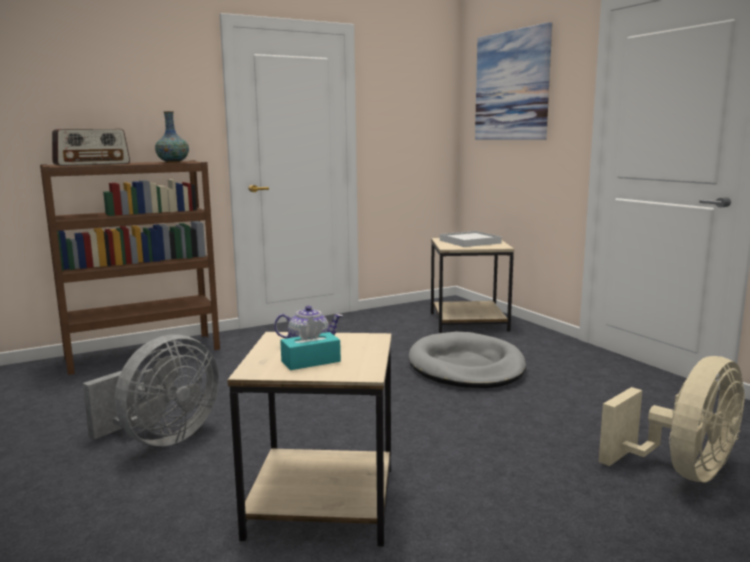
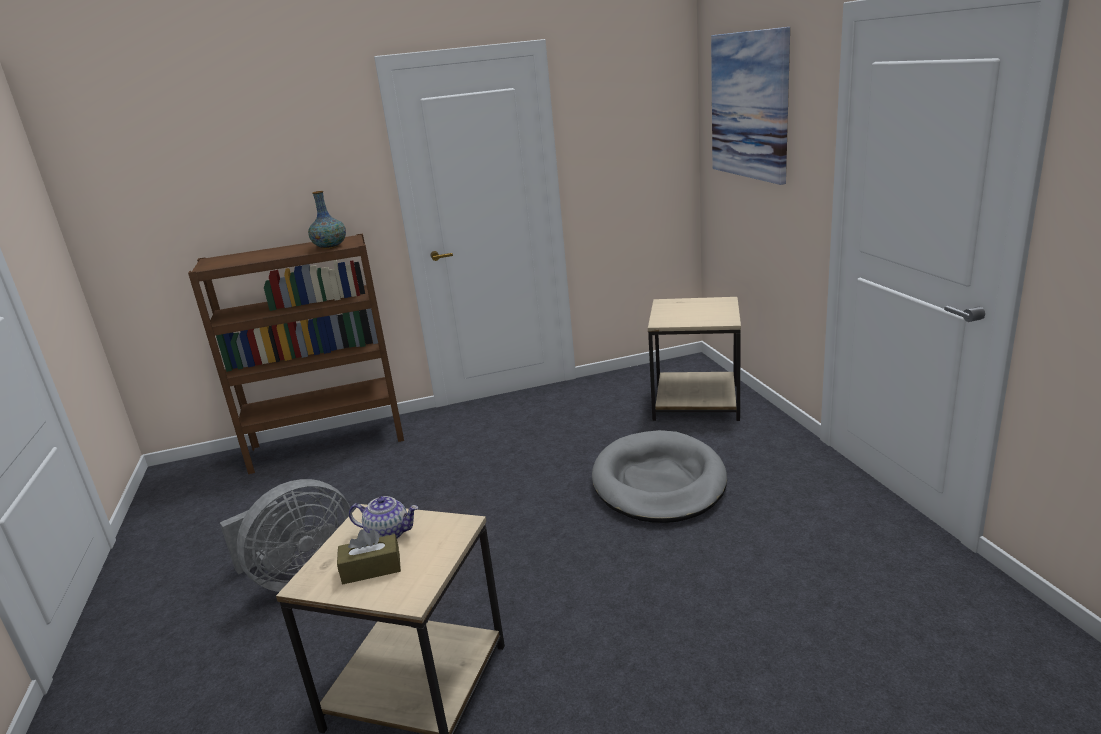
camera: 15 degrees right, 10 degrees up
radio [52,129,130,166] -> none
turquoise tissue box [280,318,341,370] -> brown tissue box [337,529,401,584]
white tray [440,231,502,247] -> none
beige fan [599,356,745,483] -> none

